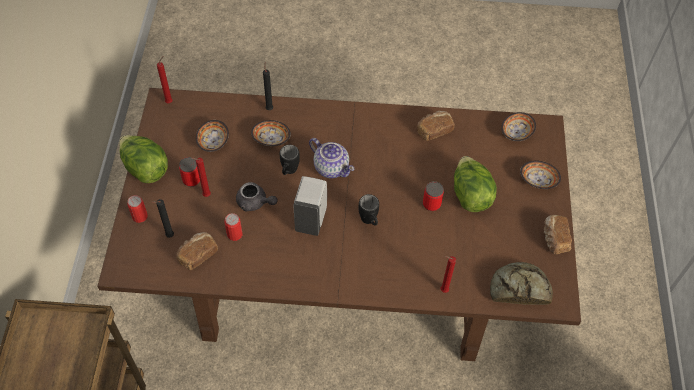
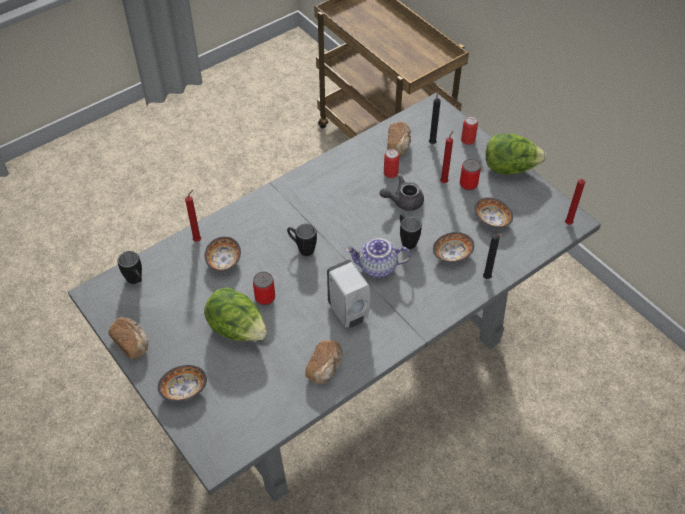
camera: 140 degrees right, 5 degrees down
brown dining table [97,88,581,361] -> grey dining table [68,92,601,502]
white soap dispenser [293,176,327,236] -> white soap dispenser moved to [327,259,370,328]
bread [490,262,553,305] -> black mug [117,251,142,284]
bowl [501,112,536,141] -> bowl moved to [205,236,241,271]

